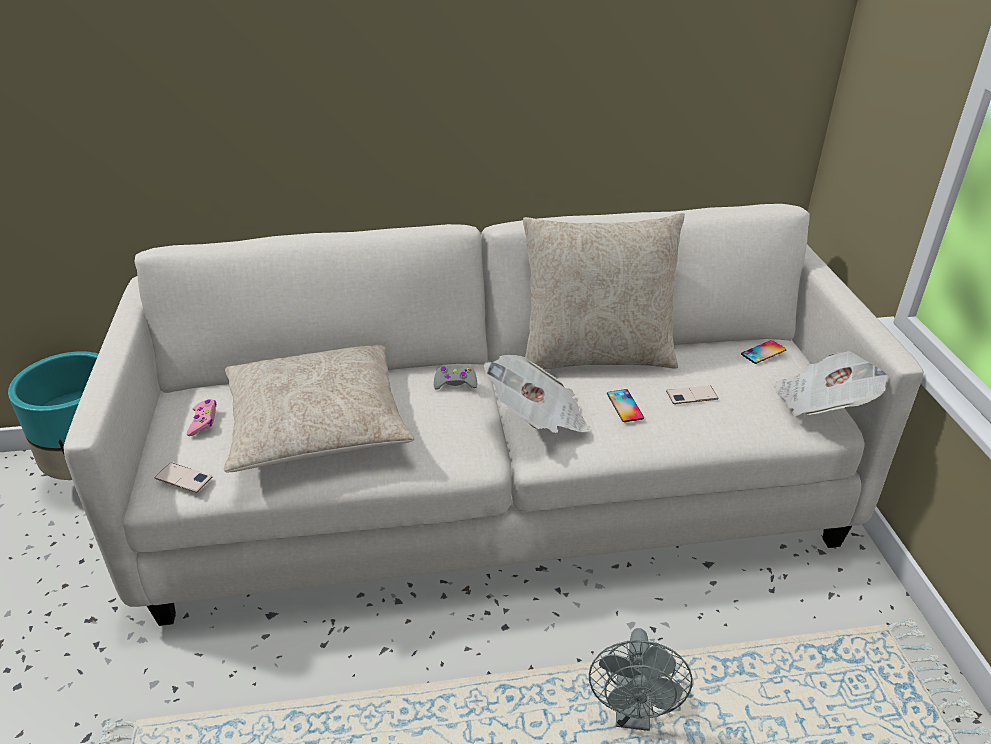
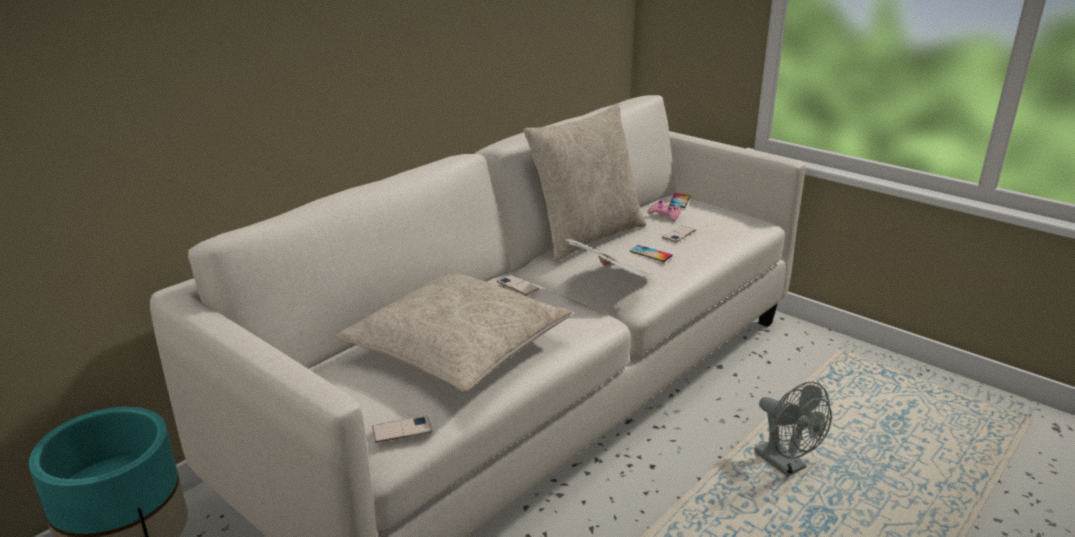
camera: 40 degrees left, 10 degrees down
pink game controller [187,399,217,436] -> pink game controller moved to [647,201,681,221]
grey game controller [434,366,477,390] -> phone [497,275,539,296]
newspaper [774,351,889,416] -> none

